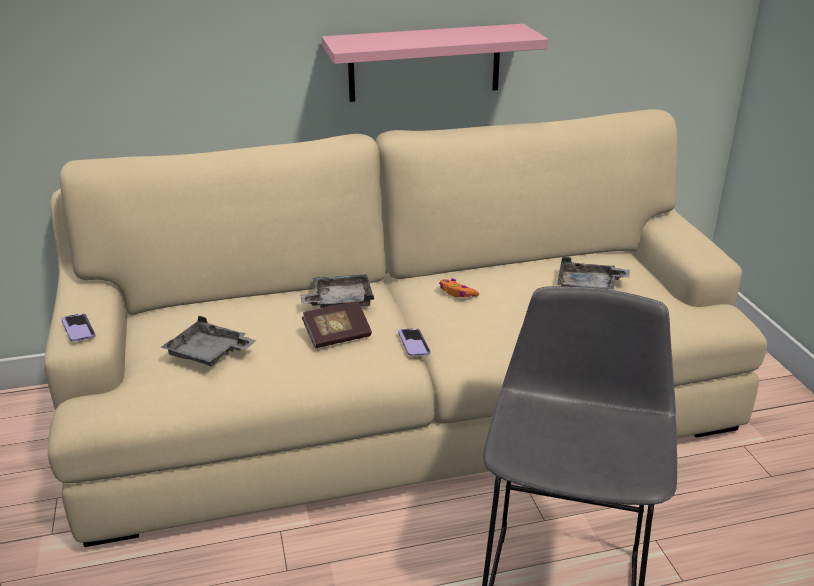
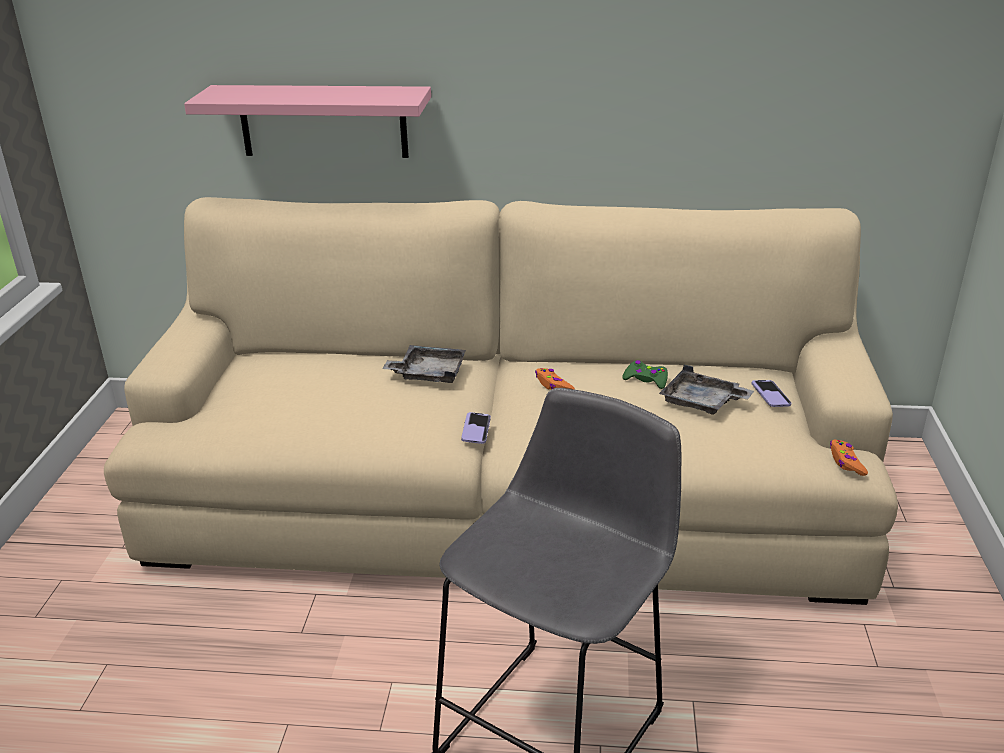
camera: 20 degrees right, 0 degrees up
phone [61,313,95,341] -> phone moved to [751,380,791,407]
grey tray [161,315,257,366] -> none
book [302,301,372,348] -> none
pink shelf [322,24,548,102] -> pink shelf moved to [184,85,431,158]
none -> green game controller [622,360,668,389]
none -> orange game controller [830,439,868,476]

